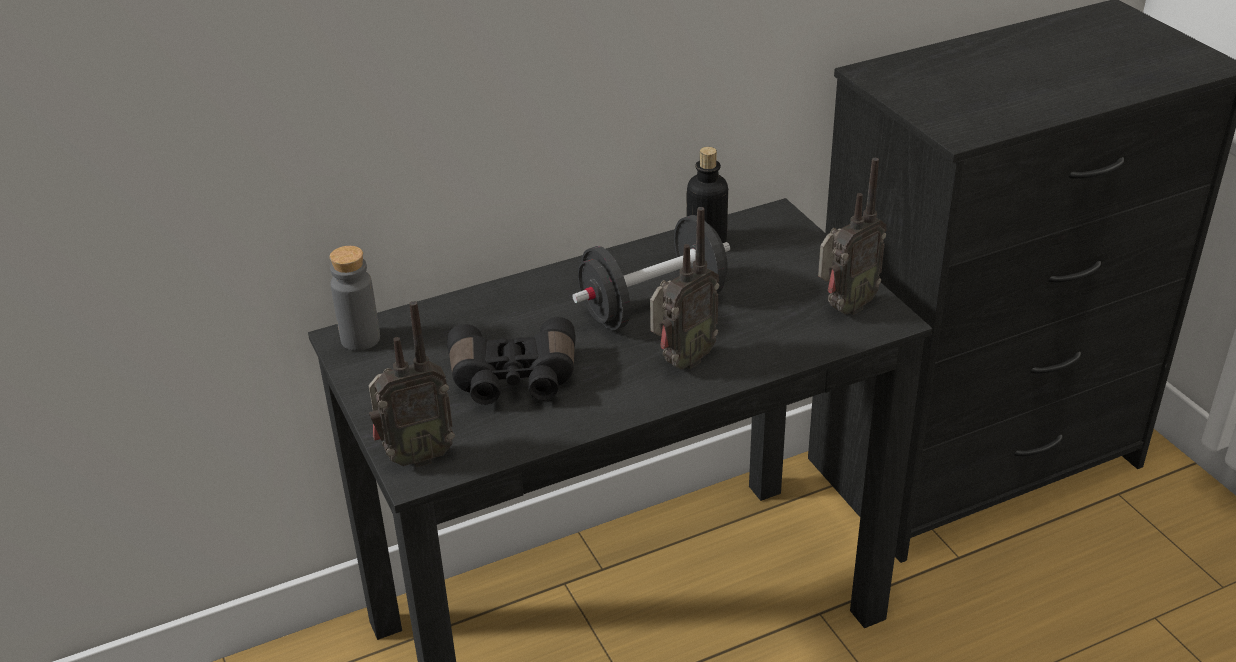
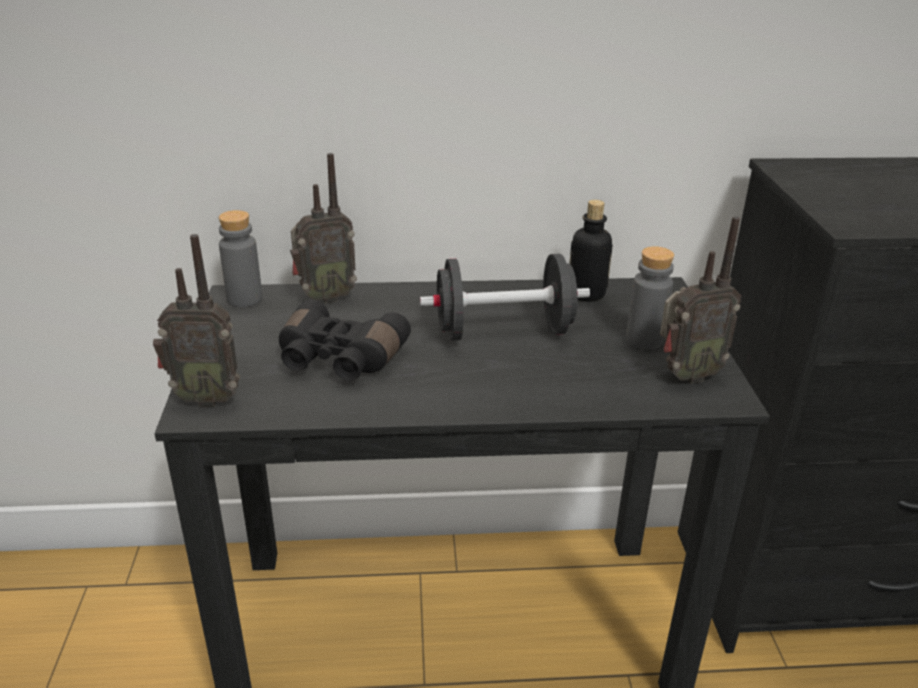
camera: 20 degrees right, 5 degrees down
radio [650,207,719,369] -> radio moved to [290,153,357,303]
none -> grey bottle [626,246,674,349]

